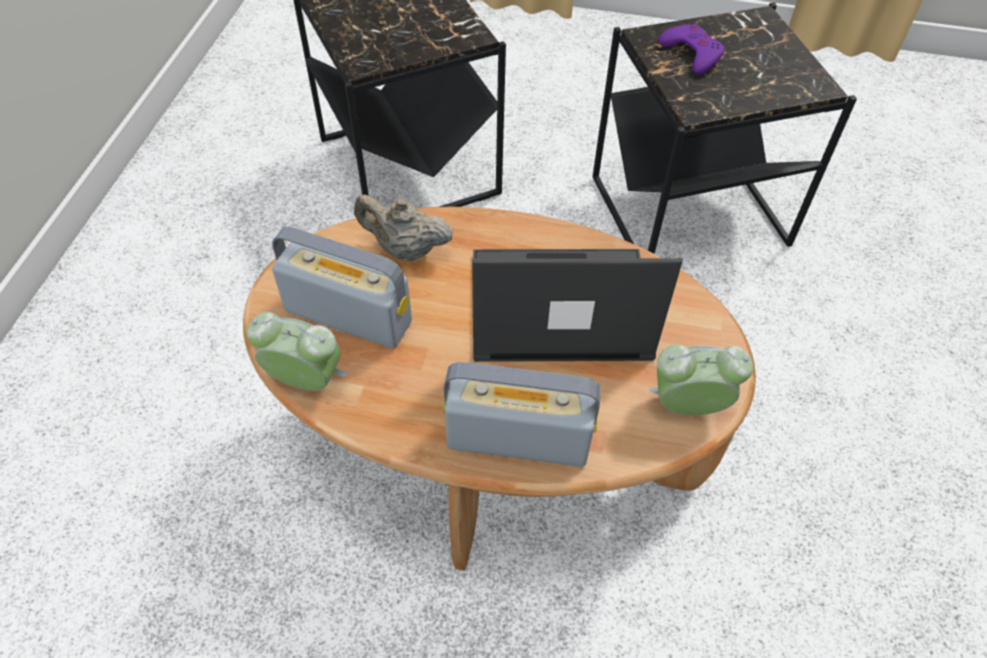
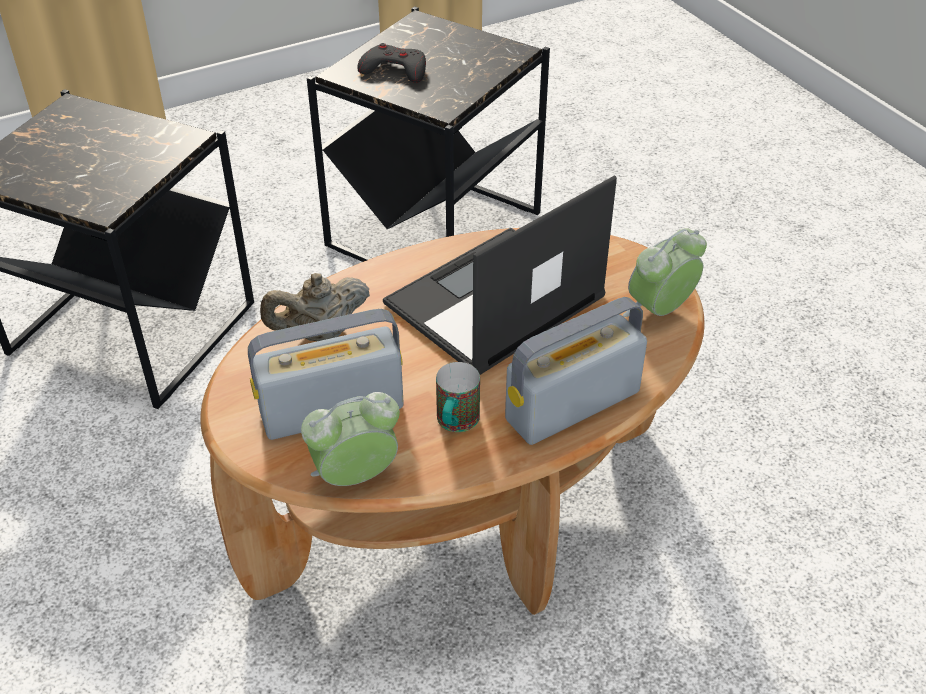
camera: 40 degrees left, 10 degrees down
purple game controller [658,24,724,75] -> grey game controller [357,43,426,83]
none -> mug [436,362,480,432]

